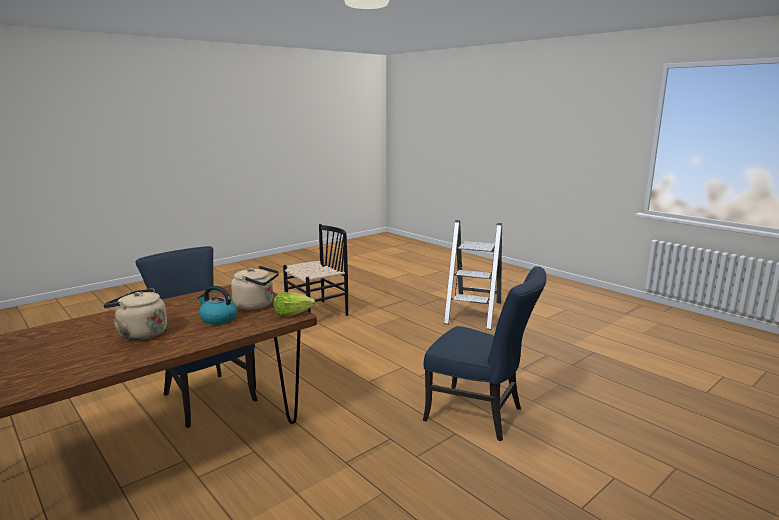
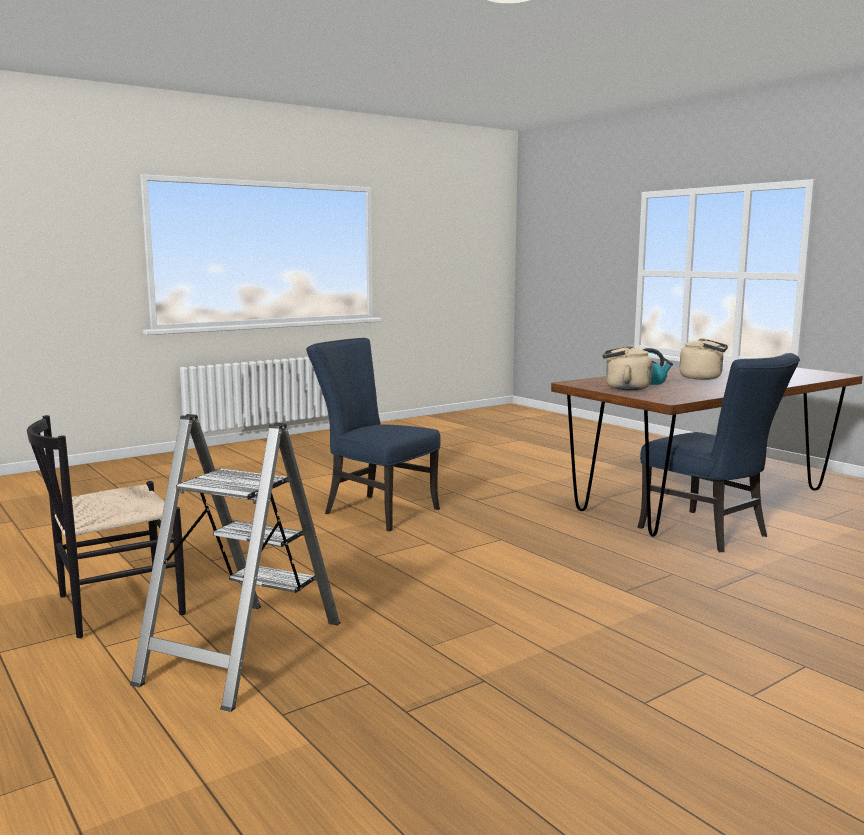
camera: 175 degrees left, 5 degrees down
lettuce [273,292,316,316] -> none
black chair [283,224,348,316] -> black chair moved to [27,415,186,638]

